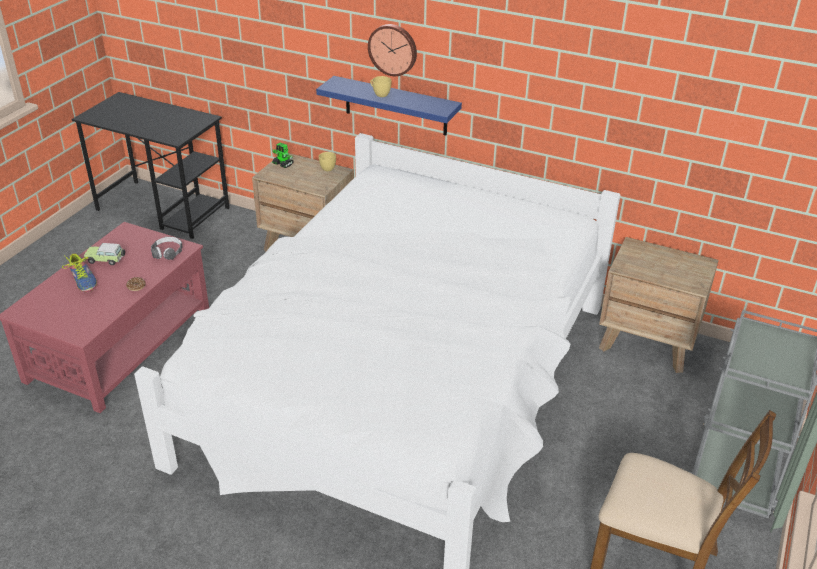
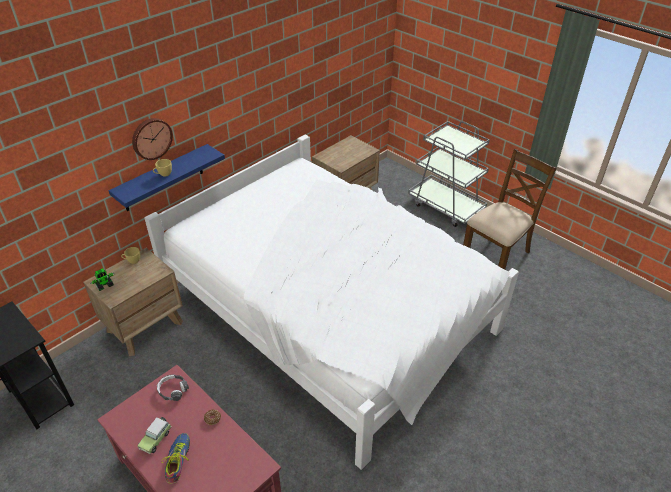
camera: 70 degrees left, 5 degrees up
shoe [62,254,97,292] -> shoe turned 75 degrees counterclockwise [162,433,190,484]

